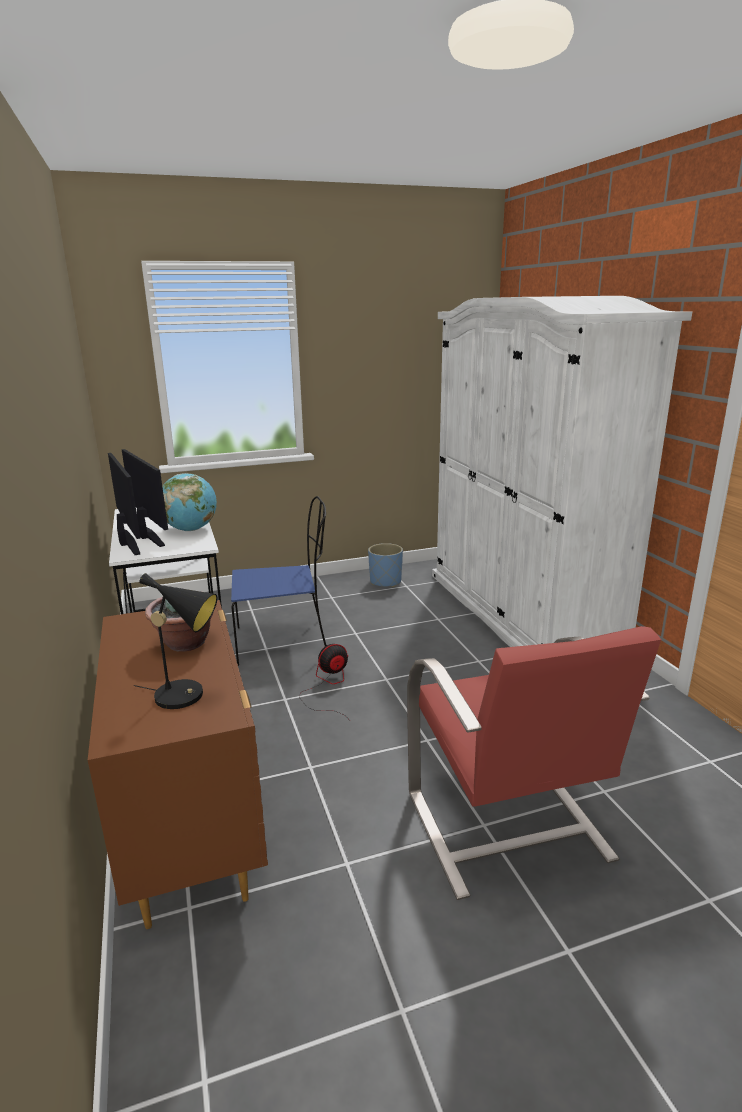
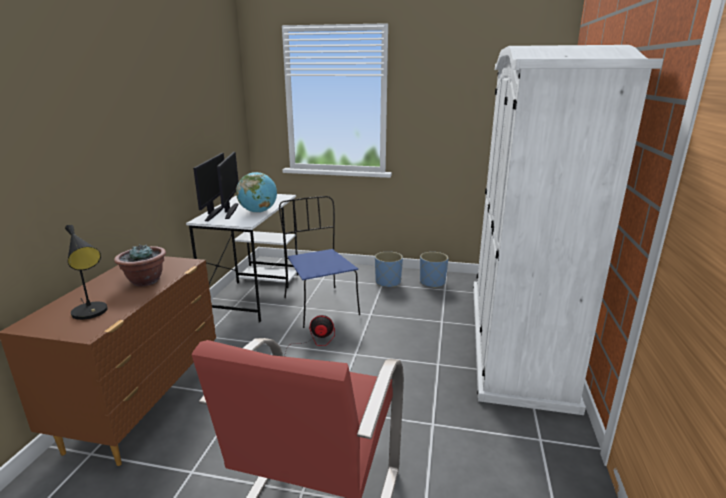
camera: 30 degrees right, 0 degrees up
blue chair [231,496,327,666] -> blue chair turned 135 degrees counterclockwise [279,196,360,328]
none -> blue planter [375,251,403,287]

